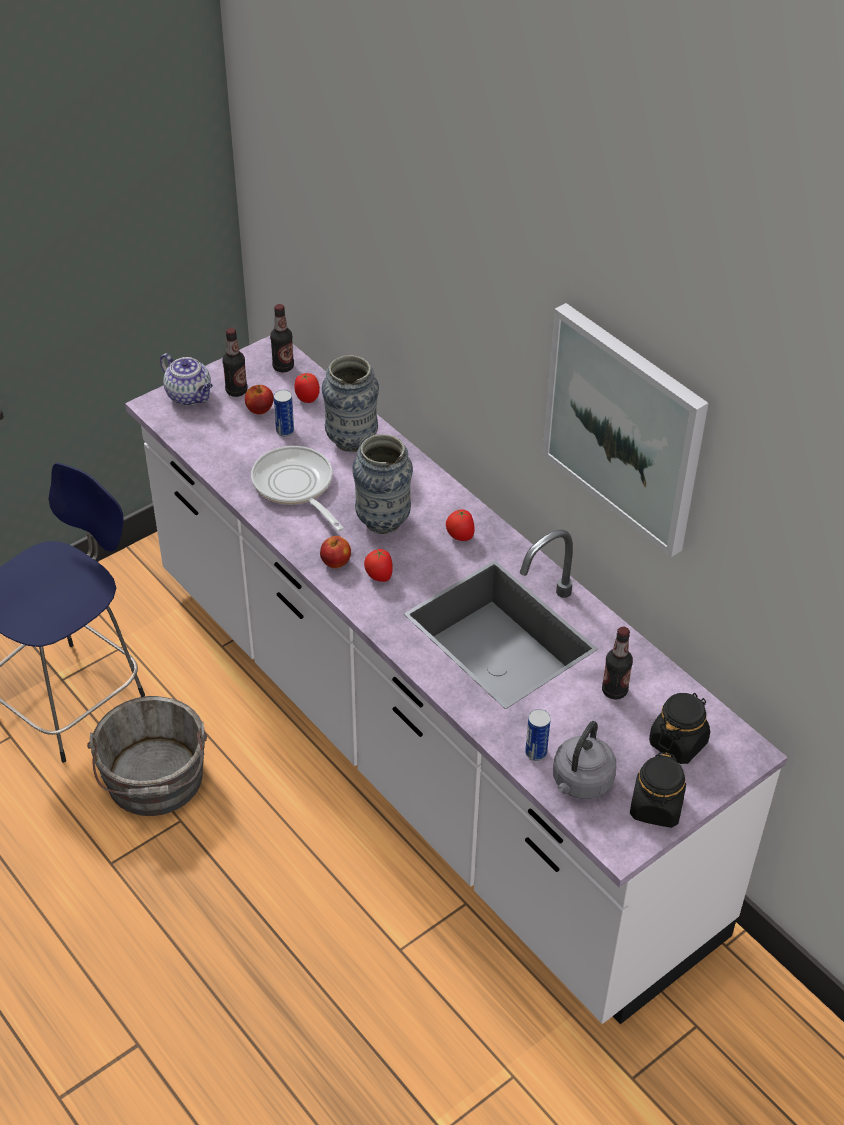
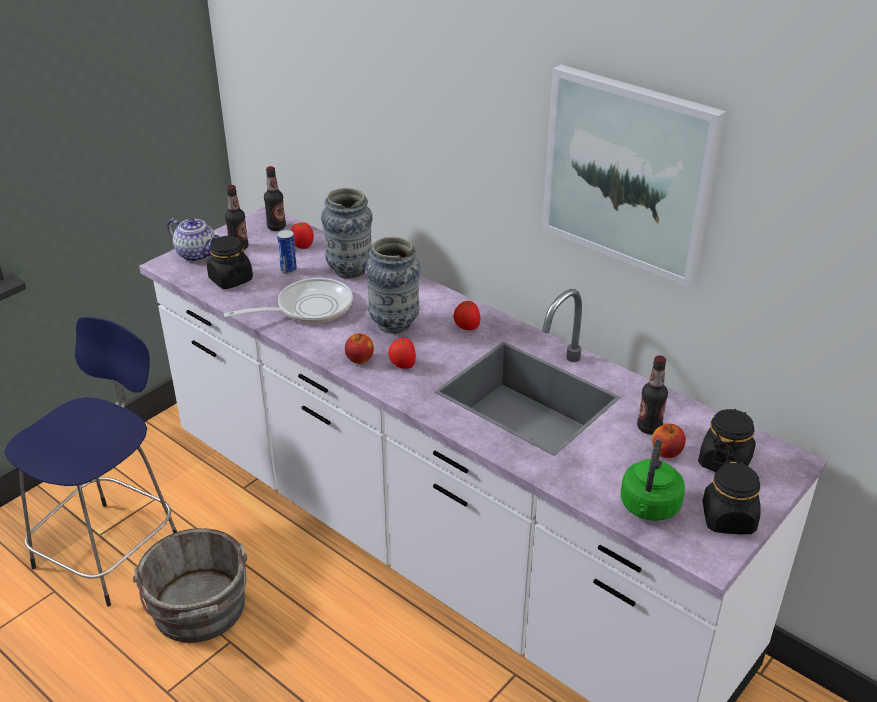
camera: 10 degrees left, 10 degrees down
apple [245,385,274,414] -> apple moved to [652,424,686,458]
frying pan [251,446,344,531] -> frying pan turned 105 degrees clockwise [224,278,353,323]
can [525,709,551,761] -> none
grey kettle [553,721,616,799] -> green kettle [621,439,685,521]
none -> black jar [207,236,253,289]

